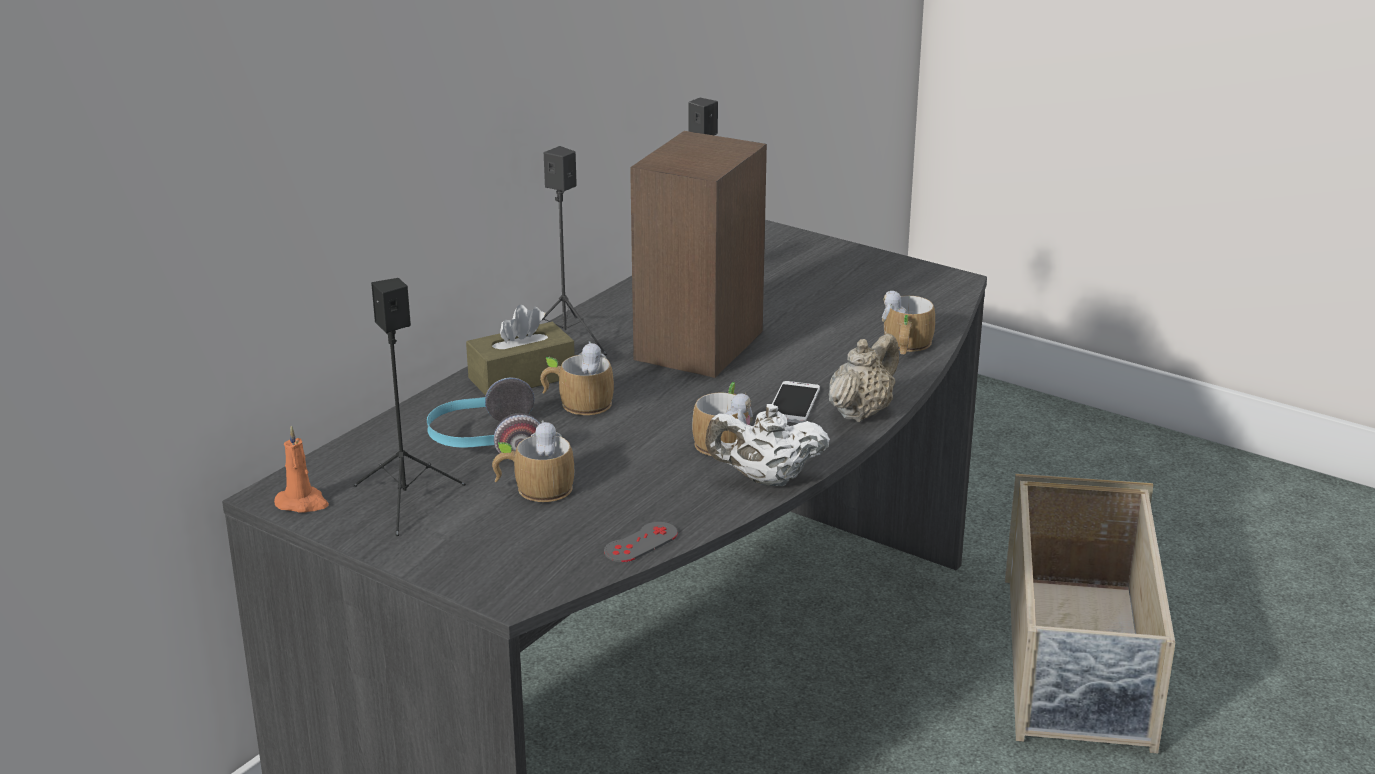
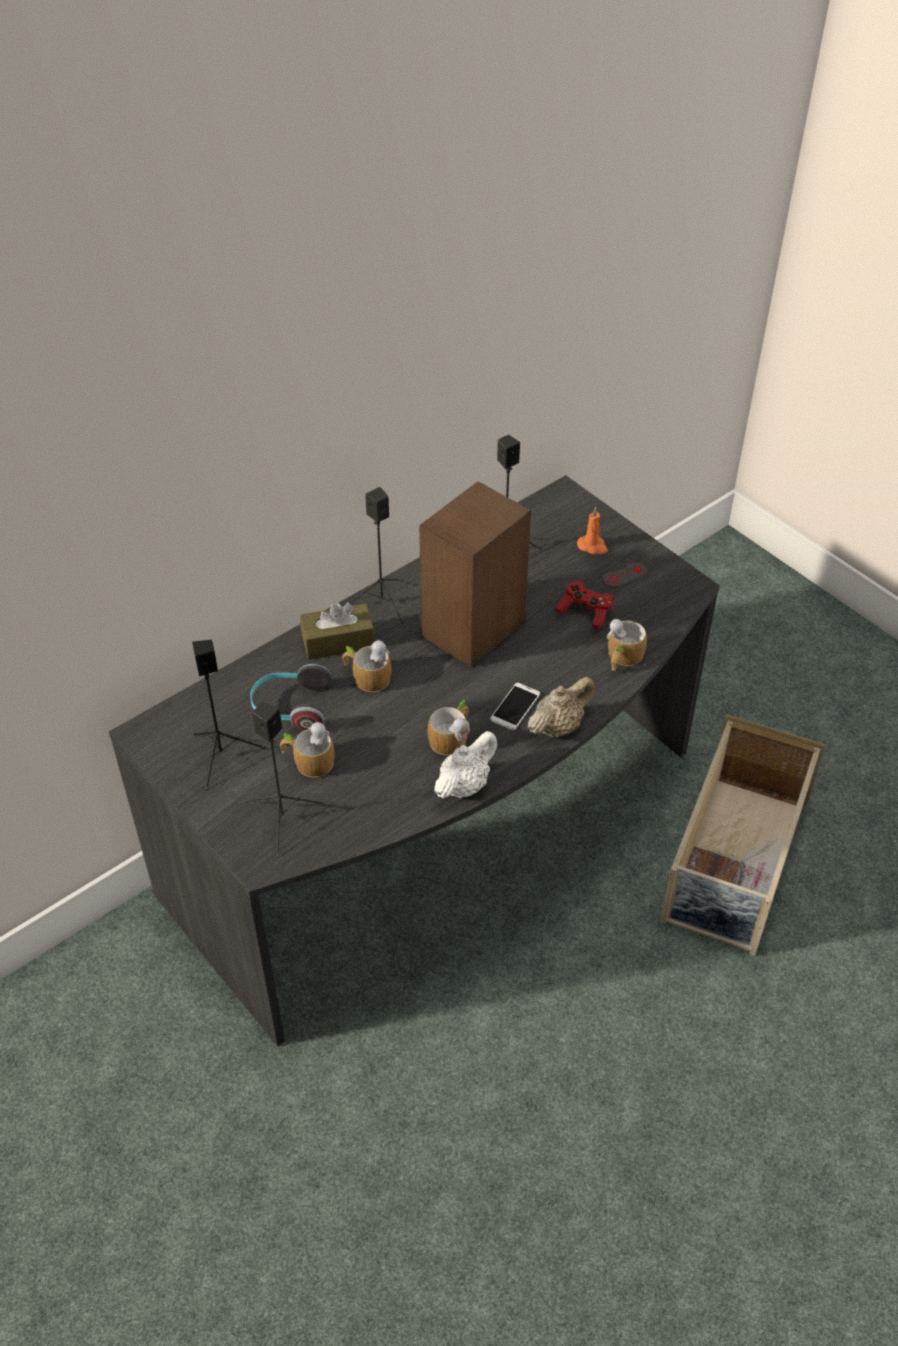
camera: 15 degrees right, 20 degrees up
orange candle [274,425,329,513] -> orange candle moved to [577,507,608,554]
grey game controller [604,522,678,562] -> grey game controller moved to [602,563,647,588]
white teapot [705,404,830,486] -> white teapot turned 120 degrees clockwise [434,731,497,798]
none -> black speaker [246,702,324,858]
none -> red game controller [555,581,614,630]

